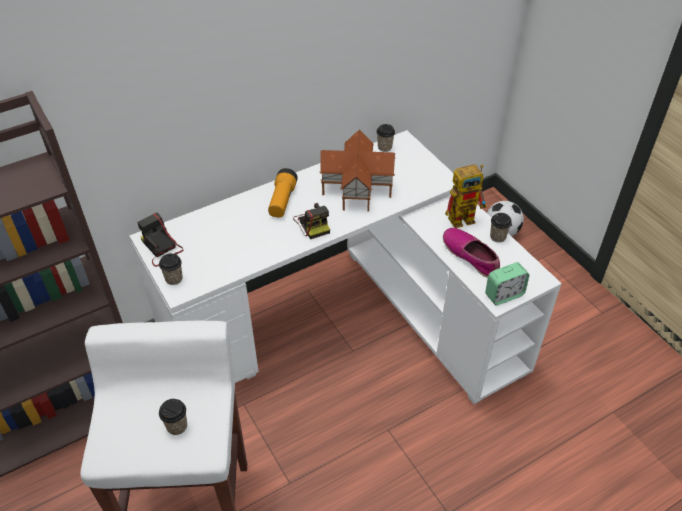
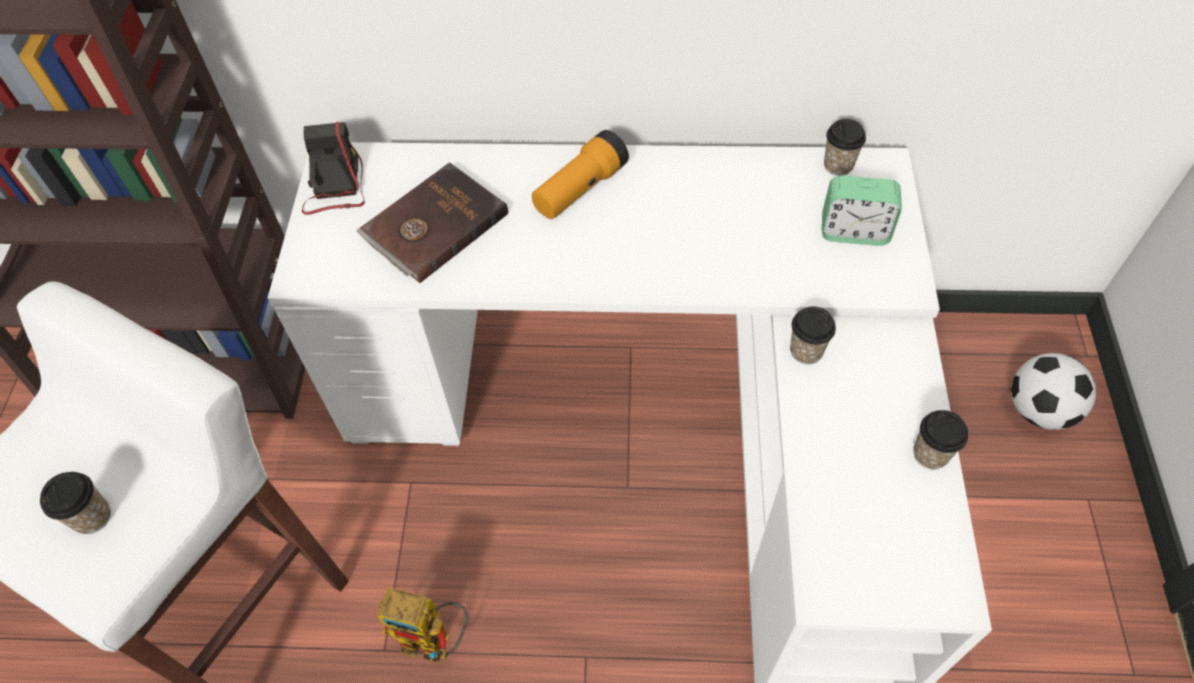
camera: 35 degrees right, 10 degrees up
cup [159,253,183,285] -> cup moved to [790,306,836,364]
camera [293,203,330,239] -> none
toy house [320,130,395,212] -> none
shoe [443,228,500,278] -> none
toy robot [445,164,487,228] -> toy robot moved to [377,588,468,663]
alarm clock [485,262,529,305] -> alarm clock moved to [822,175,902,246]
none -> brown book [357,162,508,283]

